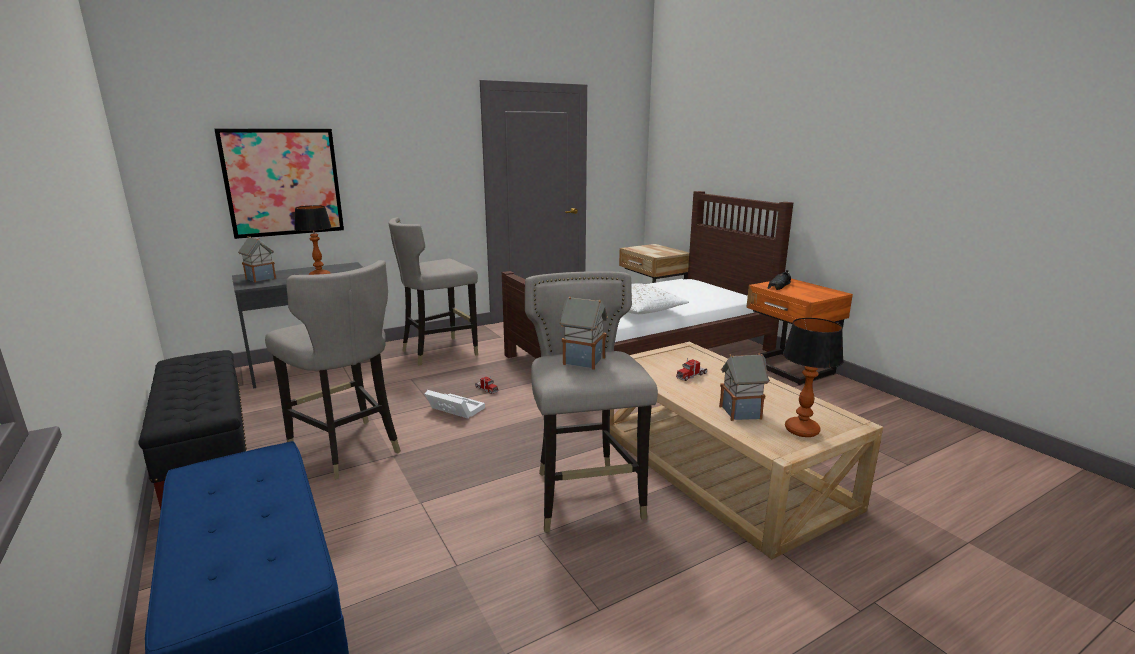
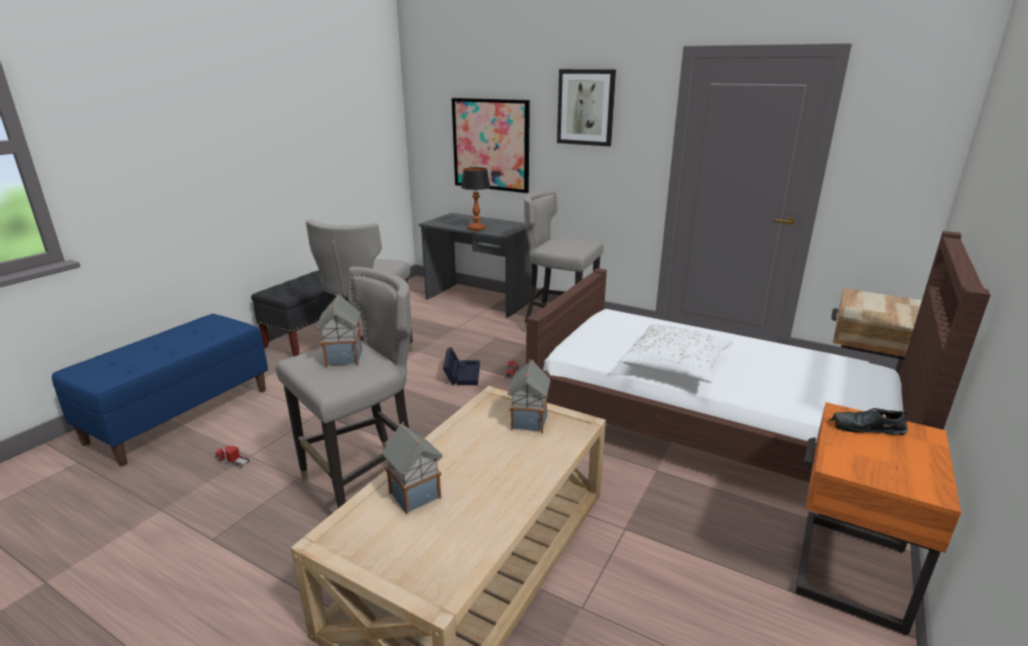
camera: 60 degrees right, 5 degrees up
toy house [238,236,276,283] -> toy house moved to [507,360,551,433]
white storage box [425,390,485,419] -> black storage box [443,347,480,385]
toy truck [676,358,707,381] -> toy truck moved to [215,443,250,468]
table lamp [783,318,844,437] -> none
none -> picture [557,69,616,147]

